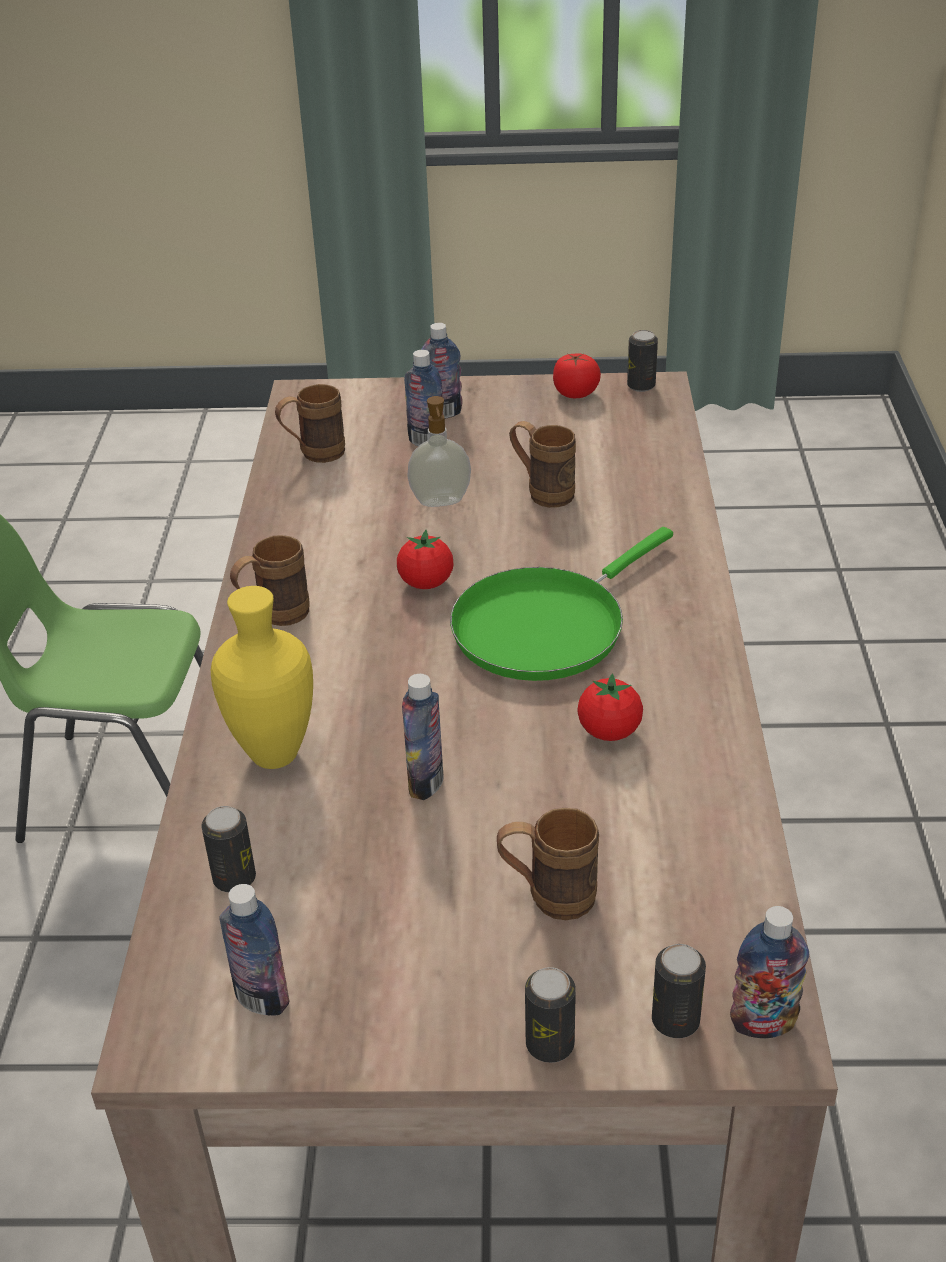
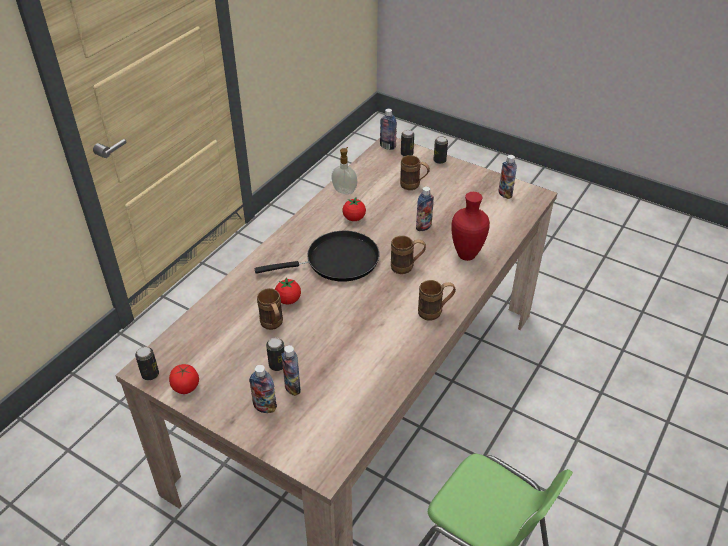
camera: 150 degrees left, 5 degrees up
can [202,806,256,892] -> can moved to [266,337,284,371]
yellow vase [211,586,313,769] -> red vase [451,192,490,261]
brown mug [275,384,345,463] -> brown mug moved to [391,236,426,274]
tomato [397,530,453,589] -> tomato moved to [275,278,301,305]
soap dispenser [407,396,471,507] -> soap dispenser moved to [331,147,357,194]
green frying pan [450,527,673,681] -> black frying pan [255,231,379,282]

